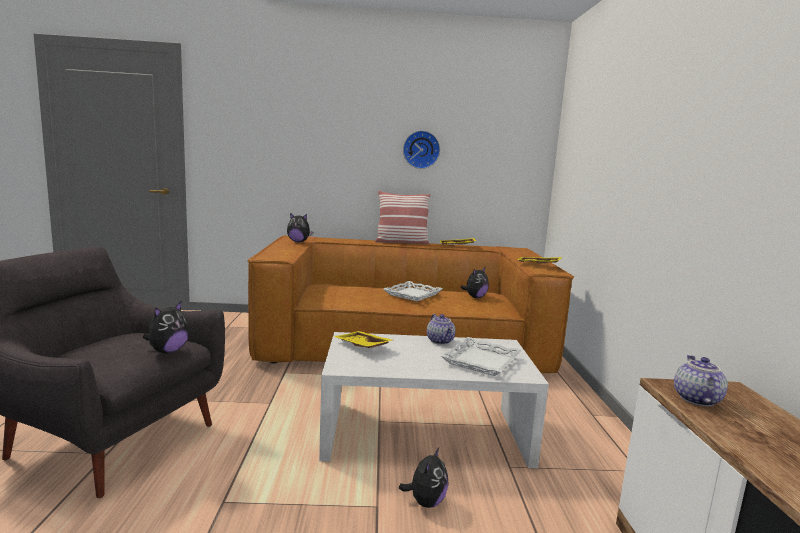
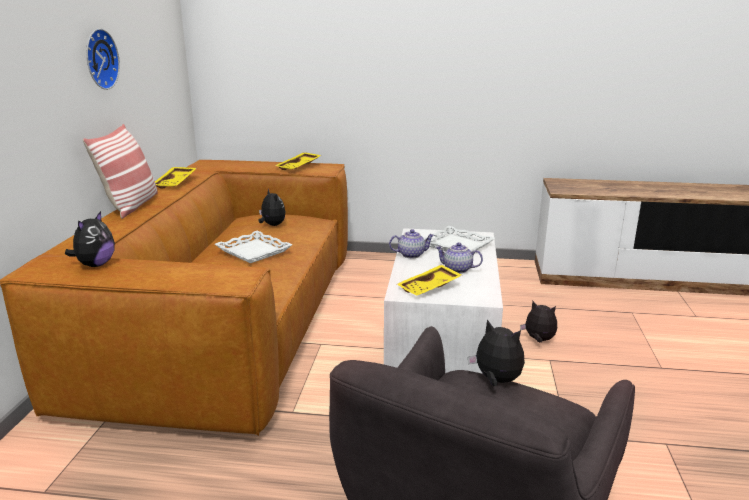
camera: 80 degrees left, 10 degrees up
teapot [674,355,728,407] -> teapot moved to [436,242,483,274]

